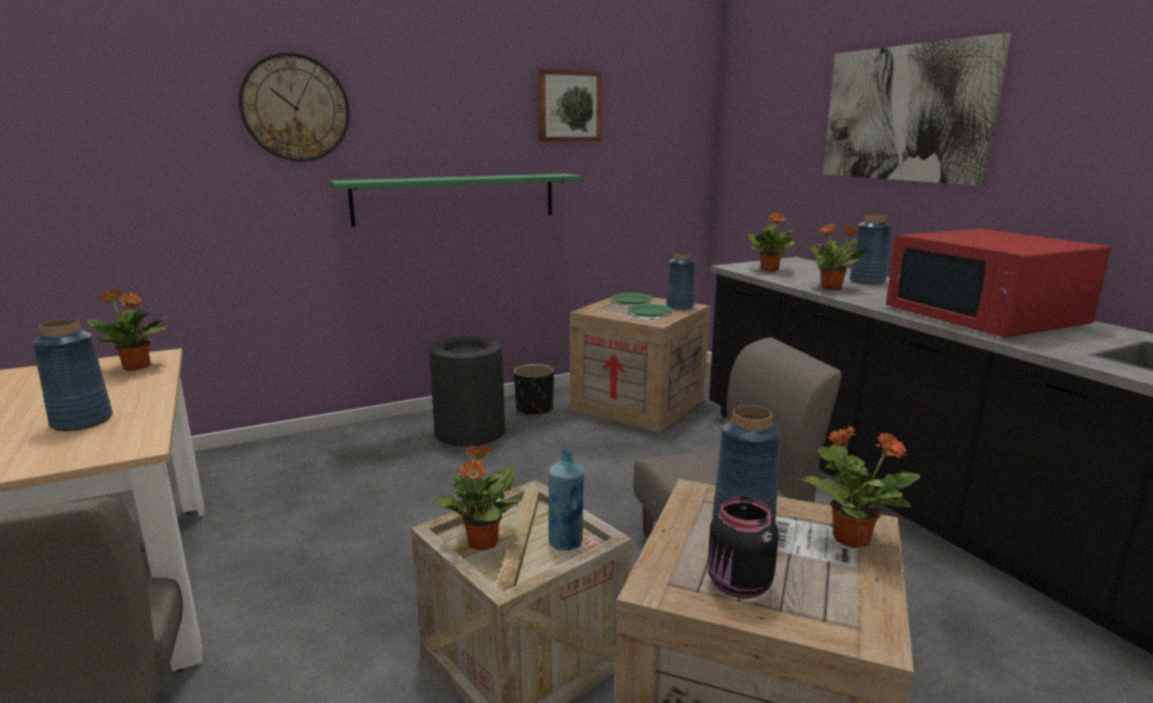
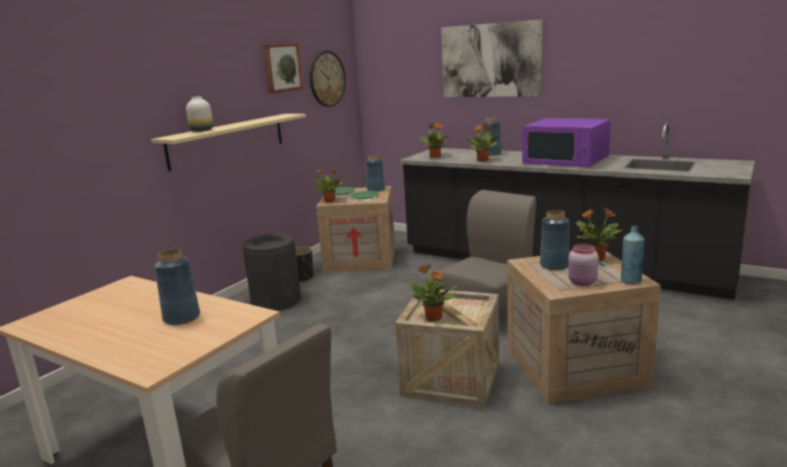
camera: 30 degrees left, 0 degrees up
potted plant [87,289,169,371] -> potted plant moved to [315,167,343,202]
wall clock [239,52,350,162] -> wall clock moved to [310,51,346,107]
green shelf [329,174,582,227] -> beige shelf [151,114,306,171]
blue bottle [548,449,584,550] -> blue bottle moved to [621,226,644,285]
black jar [708,497,779,599] -> pink jar [568,244,599,286]
red microwave [886,229,1111,338] -> purple microwave [522,118,611,168]
none -> white vase [186,96,213,132]

